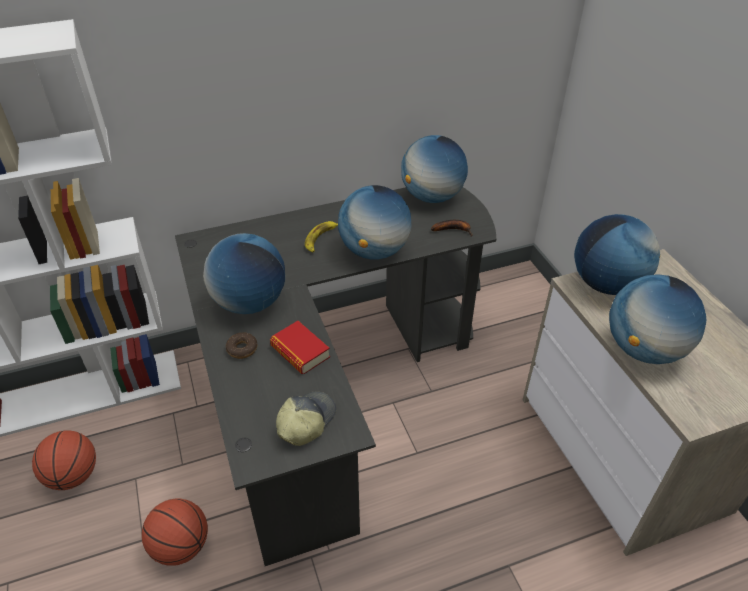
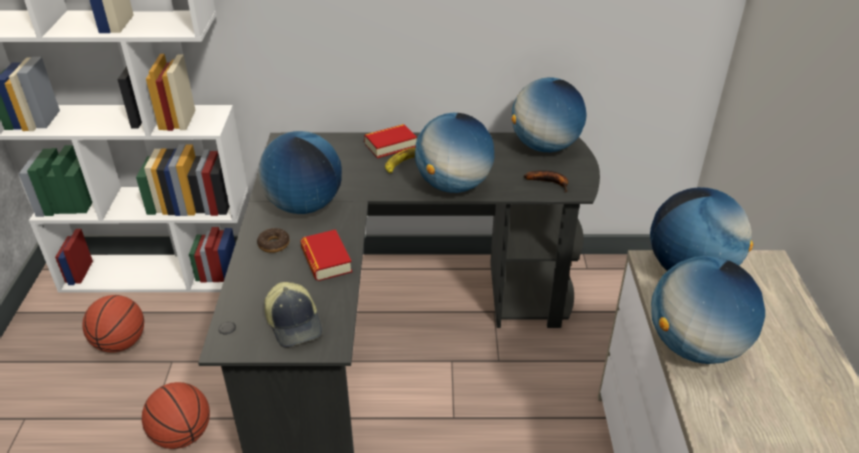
camera: 20 degrees right, 5 degrees down
cap [276,391,336,446] -> cap turned 105 degrees clockwise [265,282,322,348]
none -> book [364,124,417,158]

